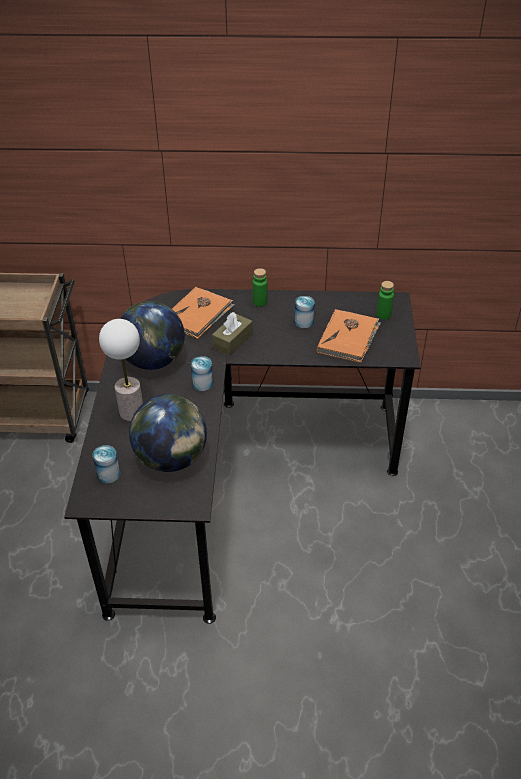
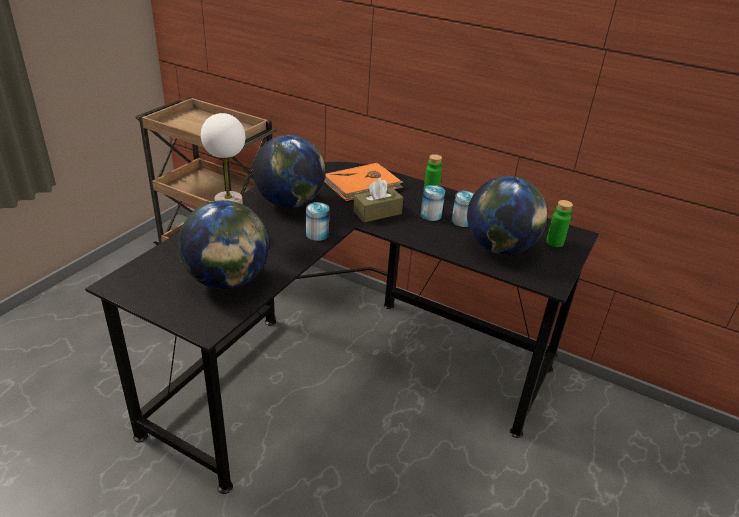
camera: 25 degrees right, 10 degrees down
can [92,445,120,484] -> can moved to [420,185,445,221]
orange book [317,309,381,363] -> globe [467,176,548,255]

